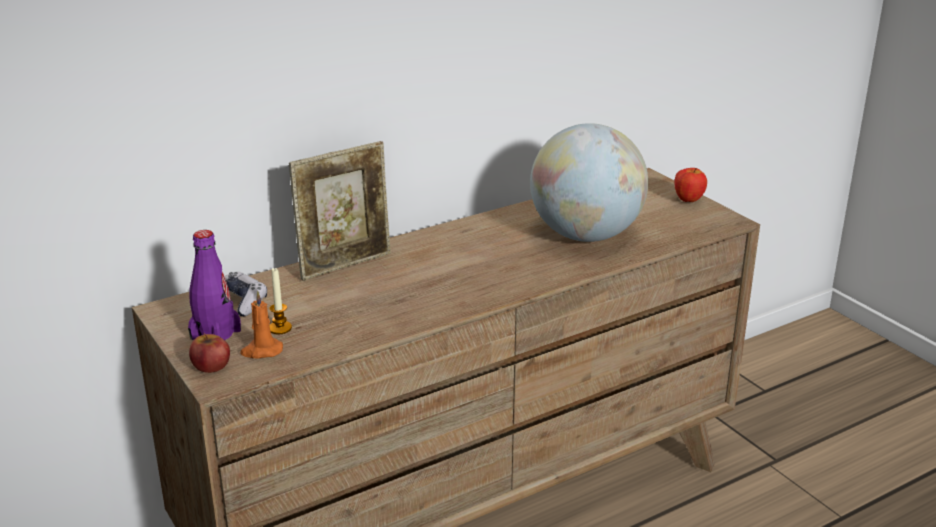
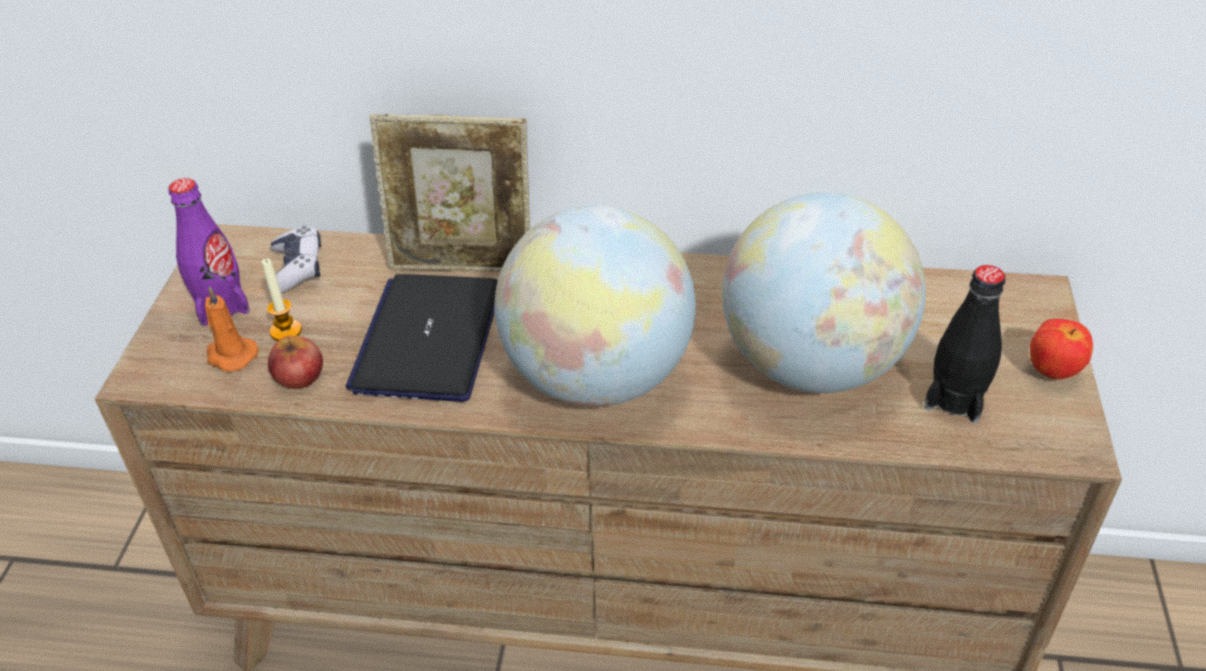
camera: 40 degrees right, 15 degrees up
apple [189,333,230,373] -> apple moved to [268,336,323,389]
none -> laptop [346,274,498,402]
none -> globe [495,205,696,407]
none -> black bottle [924,265,1005,423]

